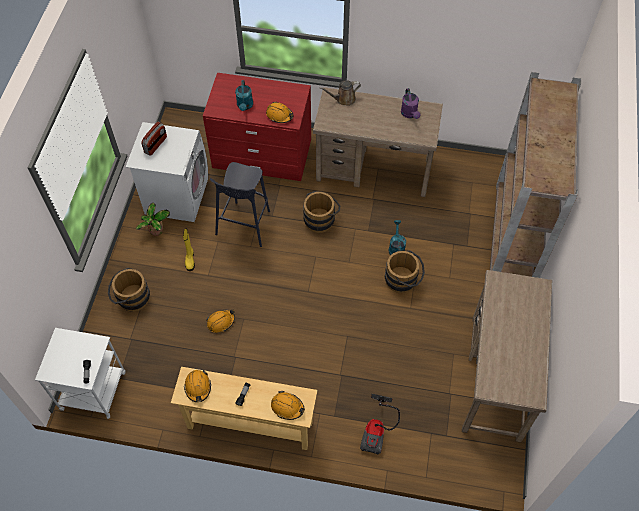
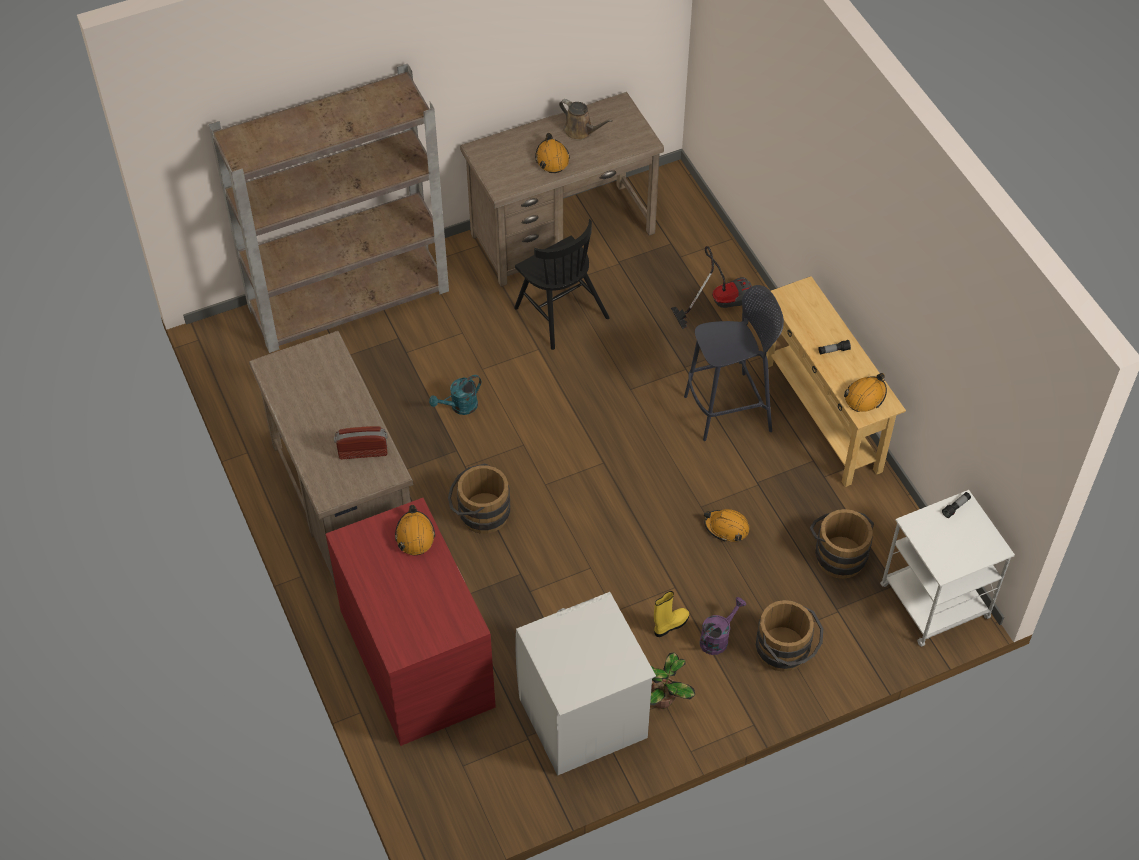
camera: 125 degrees left, 5 degrees down
radio [141,121,167,156] -> radio moved to [334,426,388,459]
grey stool [210,162,270,247] -> grey stool moved to [684,285,784,441]
turquoise watering can [235,80,253,111] -> none
orange hard hat [271,391,304,420] -> orange hard hat moved to [535,133,570,173]
brown watering can [320,80,361,106] -> brown watering can moved to [559,99,613,140]
brown bucket [385,250,425,293] -> brown bucket moved to [810,509,874,579]
purple watering can [401,88,421,119] -> purple watering can moved to [700,597,746,655]
none -> black chair [514,219,610,350]

